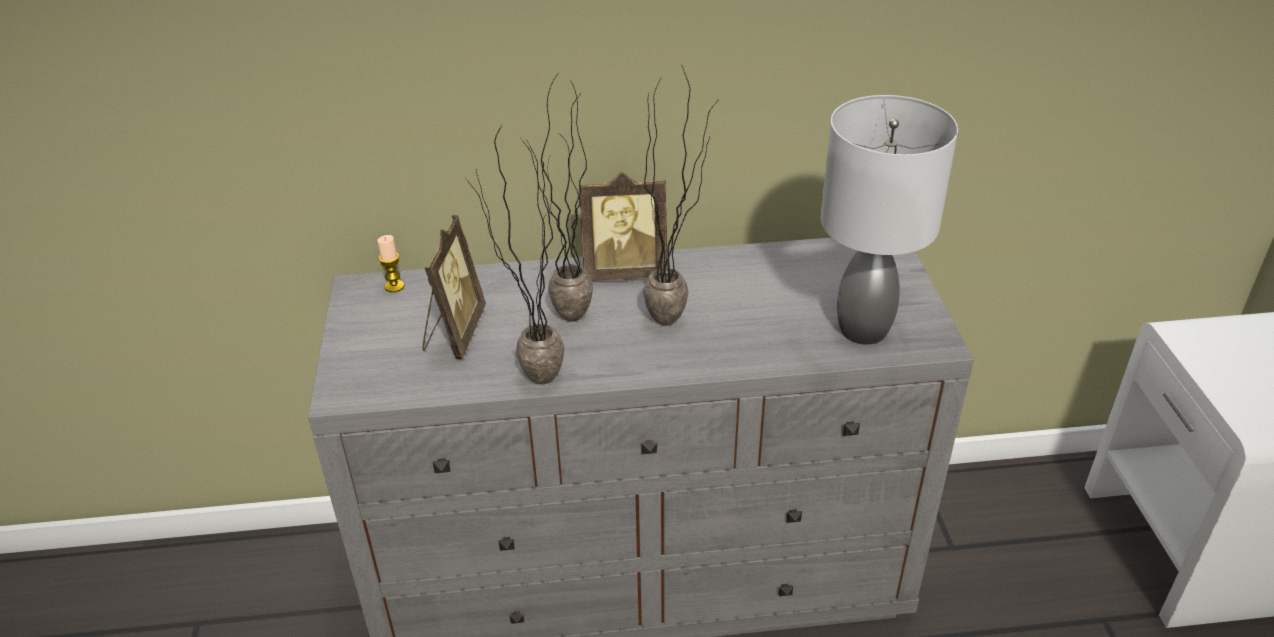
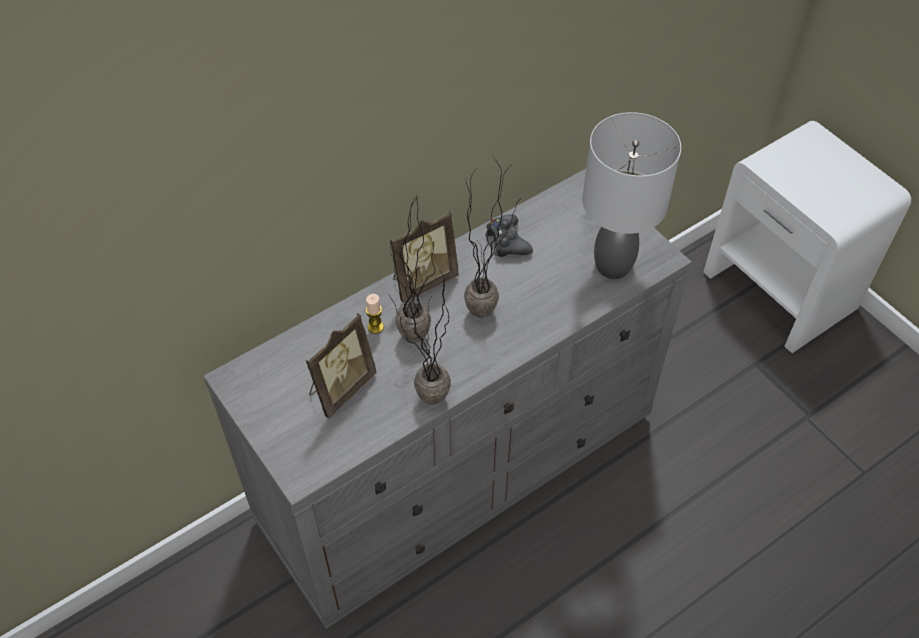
camera: 30 degrees left, 15 degrees up
candle [377,235,404,293] -> candle moved to [366,294,384,334]
picture frame [422,215,486,359] -> picture frame turned 60 degrees clockwise [306,313,377,418]
none -> black game controller [485,214,533,257]

